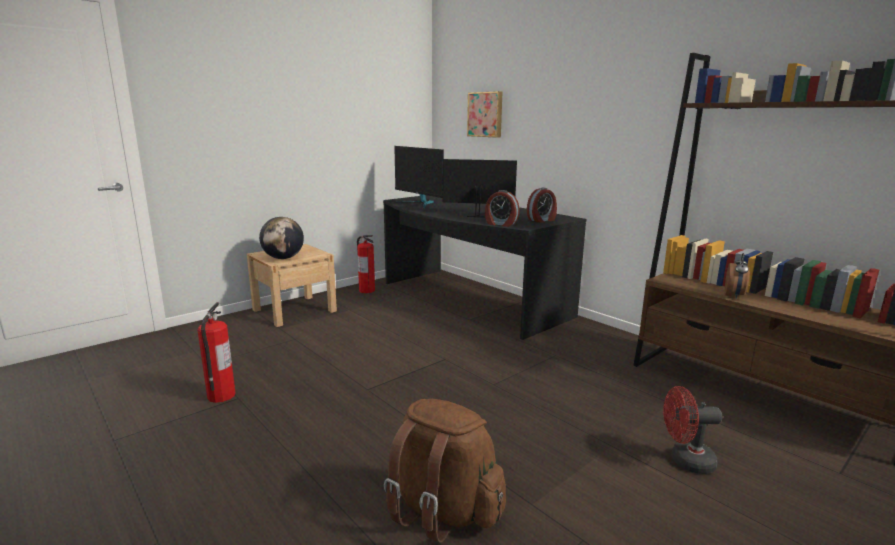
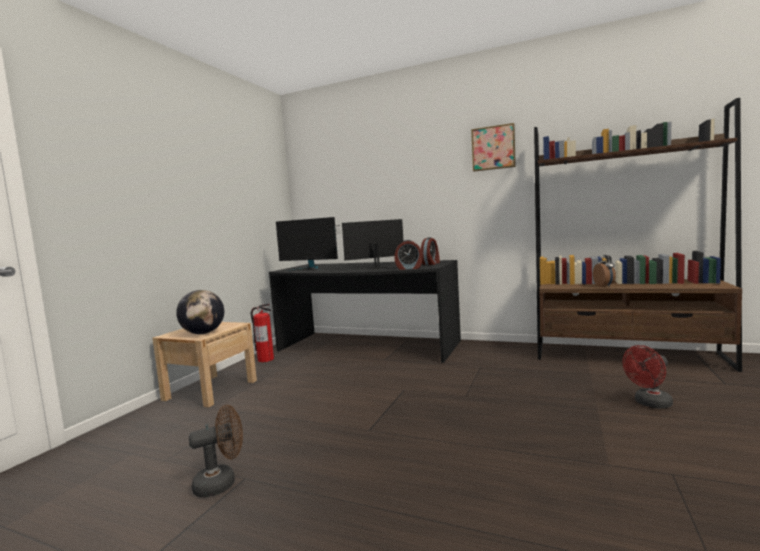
camera: 25 degrees left, 10 degrees down
fire extinguisher [198,302,236,403] -> brown fan [189,405,243,497]
brown backpack [384,399,506,543] -> none
picture [467,91,503,138] -> picture moved to [471,123,516,172]

